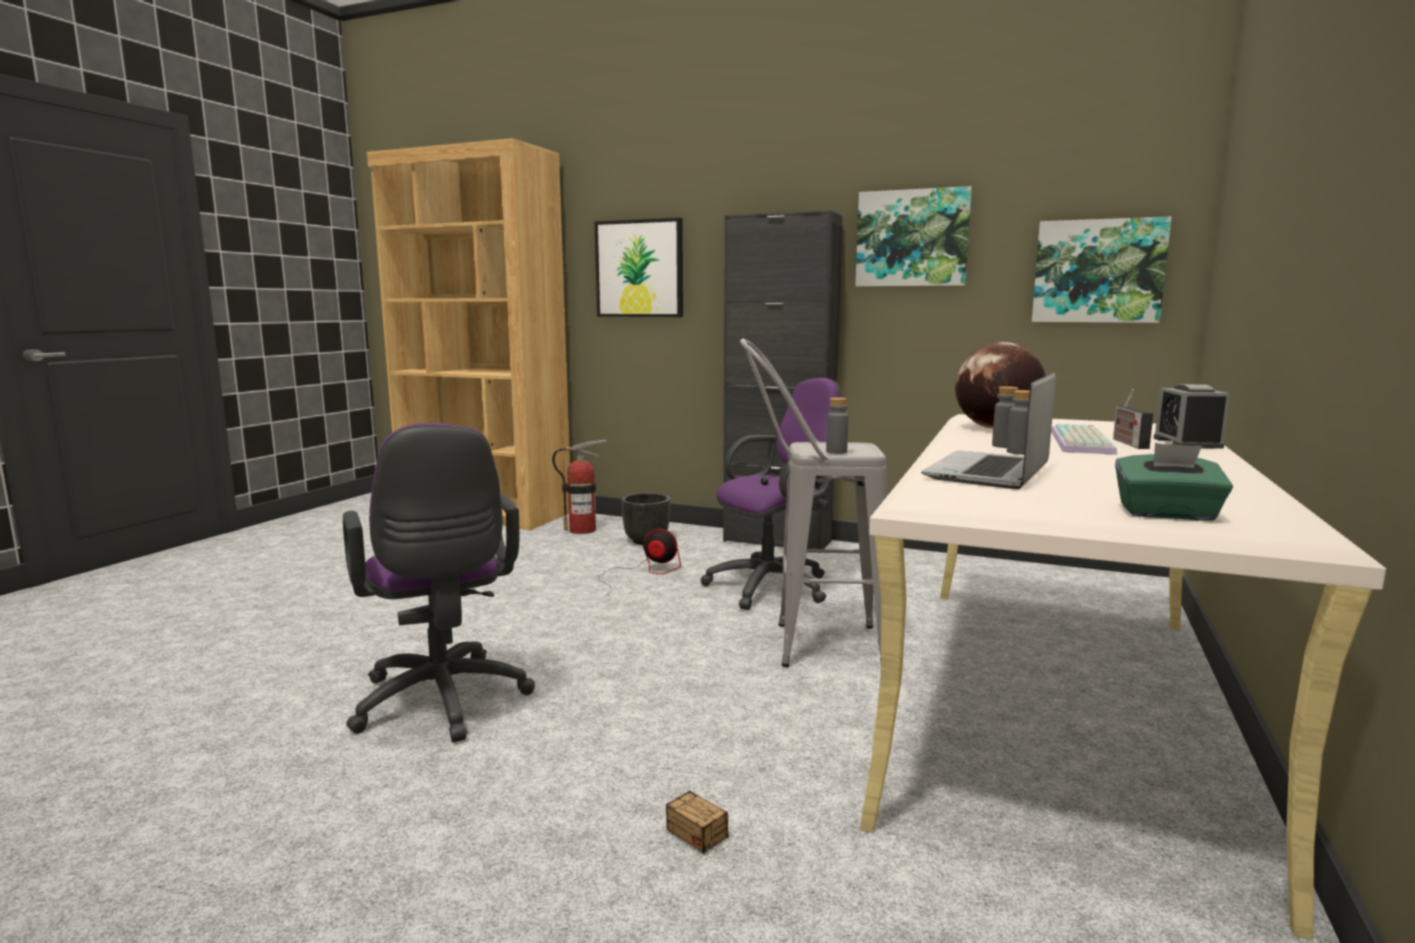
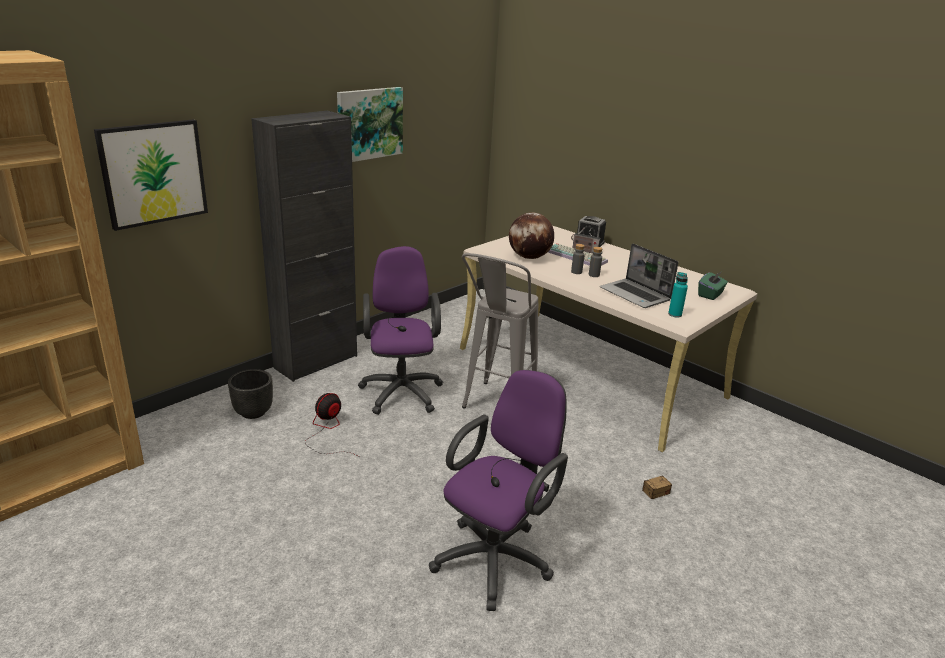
camera: 70 degrees left, 15 degrees up
purple office chair [343,423,535,742] -> purple office chair turned 45 degrees counterclockwise [429,370,568,611]
fire extinguisher [552,440,606,534] -> none
grey bottle [826,398,849,454] -> none
picture [1032,216,1172,323] -> none
none -> turquoise bottle [668,272,688,318]

